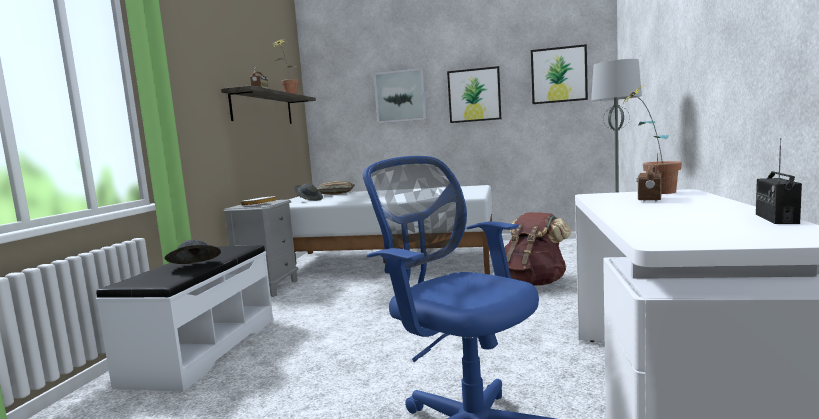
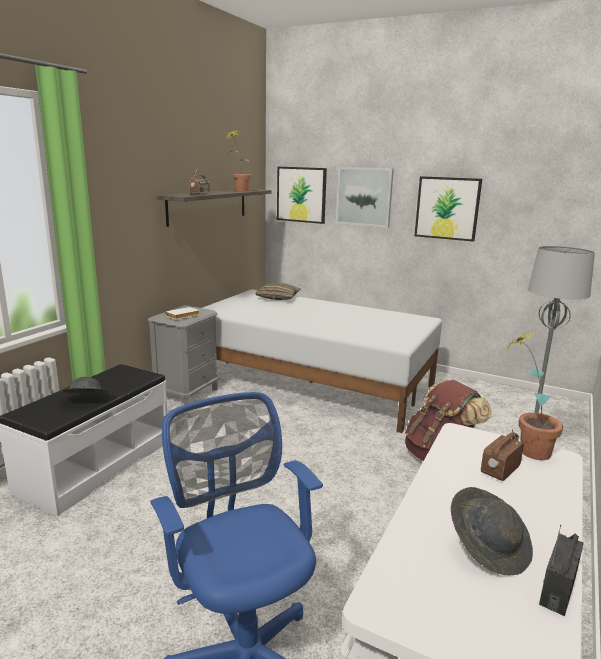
camera: 15 degrees right, 10 degrees up
grey hat [293,184,323,201] -> grey hat moved to [451,487,533,575]
picture [531,44,588,104] -> picture moved to [277,167,327,224]

